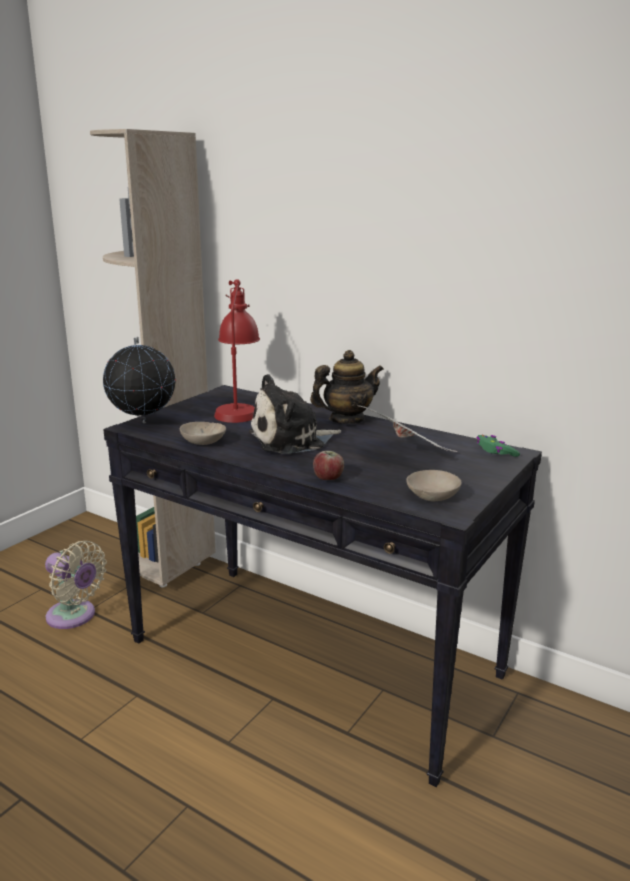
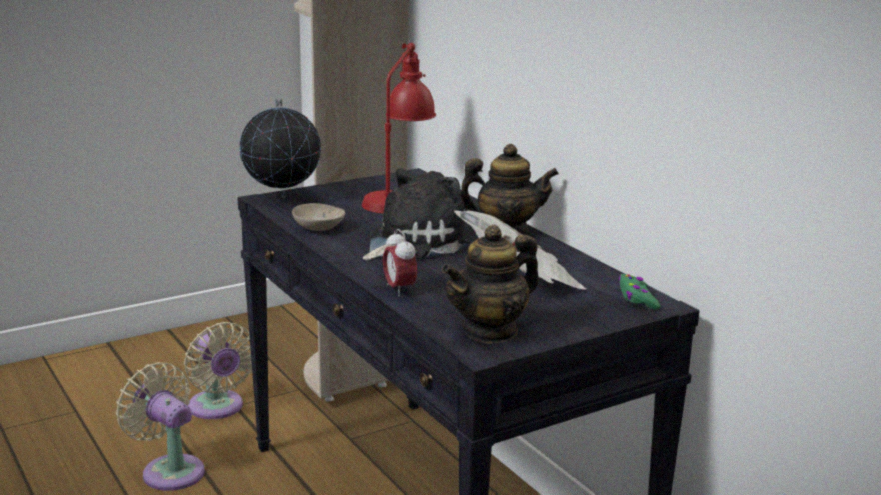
camera: 25 degrees right, 0 degrees up
plush toy [249,374,341,454] -> plush toy turned 135 degrees clockwise [363,168,471,261]
apple [313,451,344,480] -> alarm clock [383,229,417,296]
beige bowl [406,470,462,501] -> teapot [442,225,539,344]
none -> beige fan [116,362,205,491]

